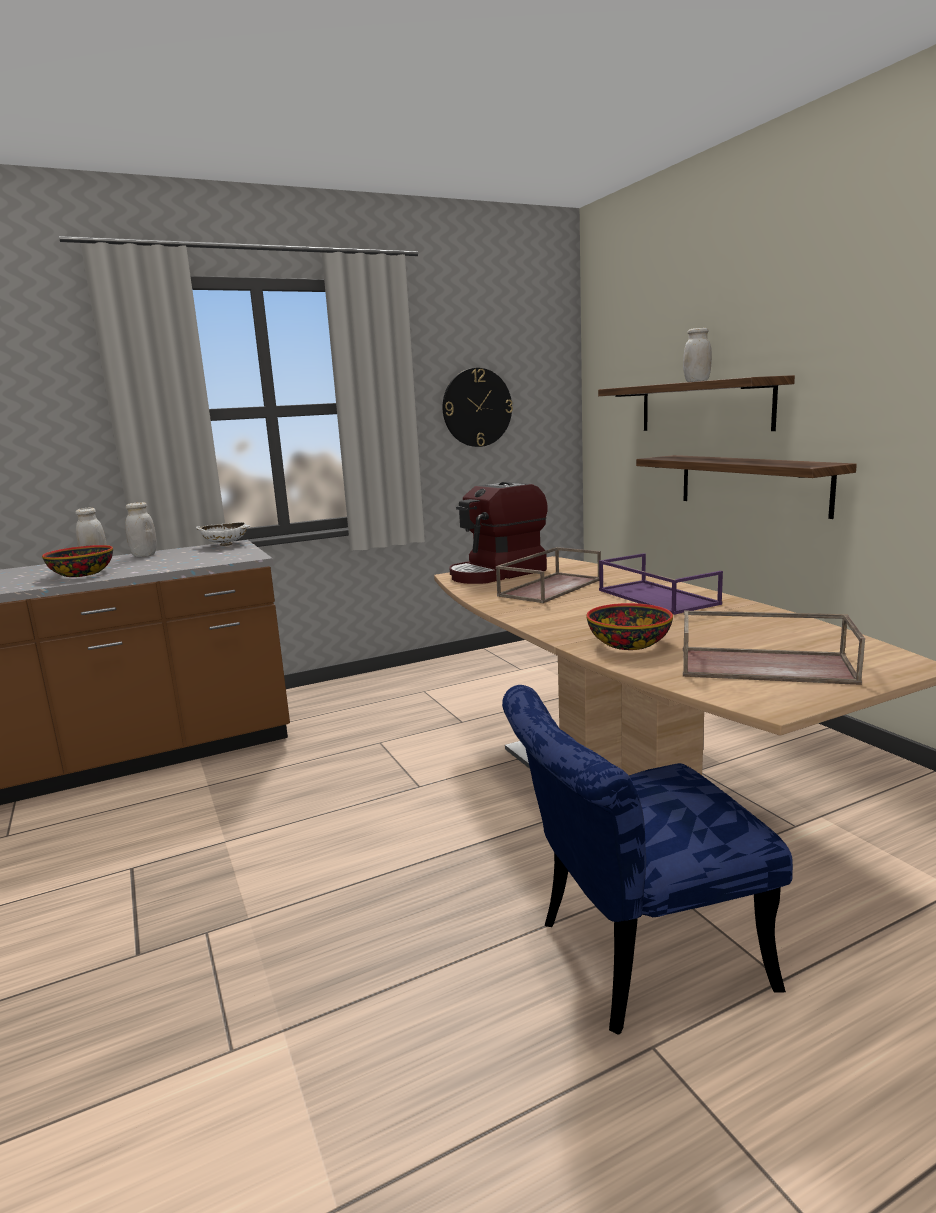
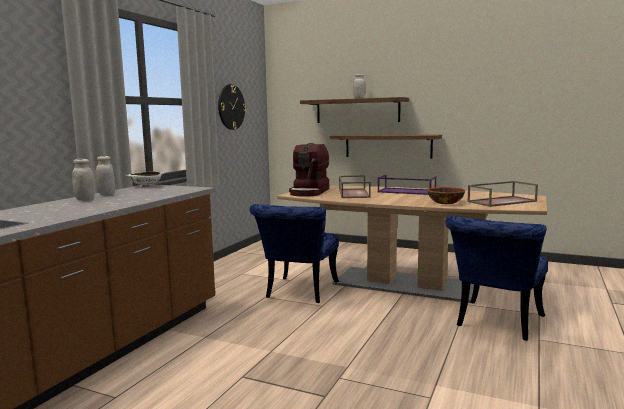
camera: 40 degrees left, 5 degrees down
bowl [42,545,113,577] -> none
none -> blue chair [250,204,339,303]

